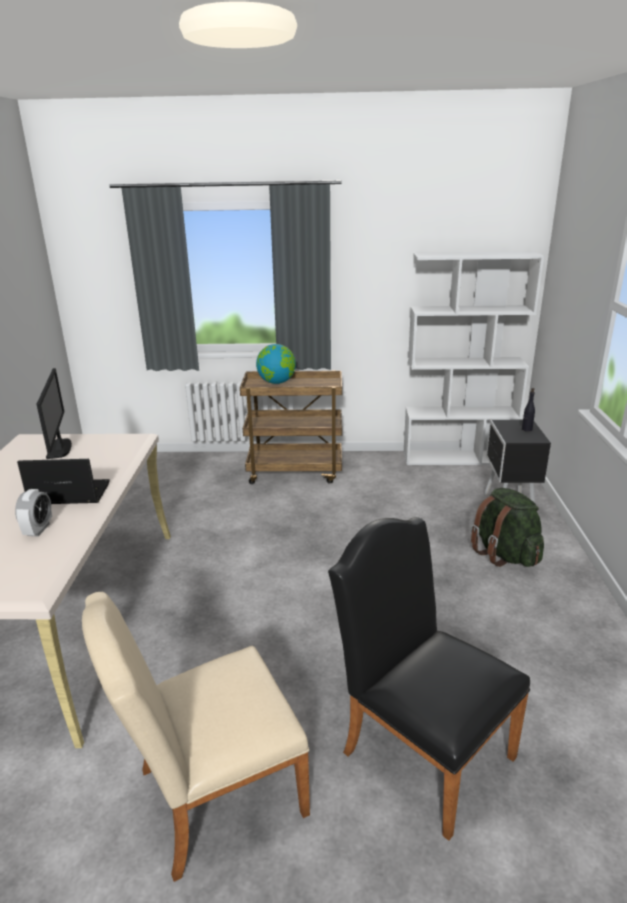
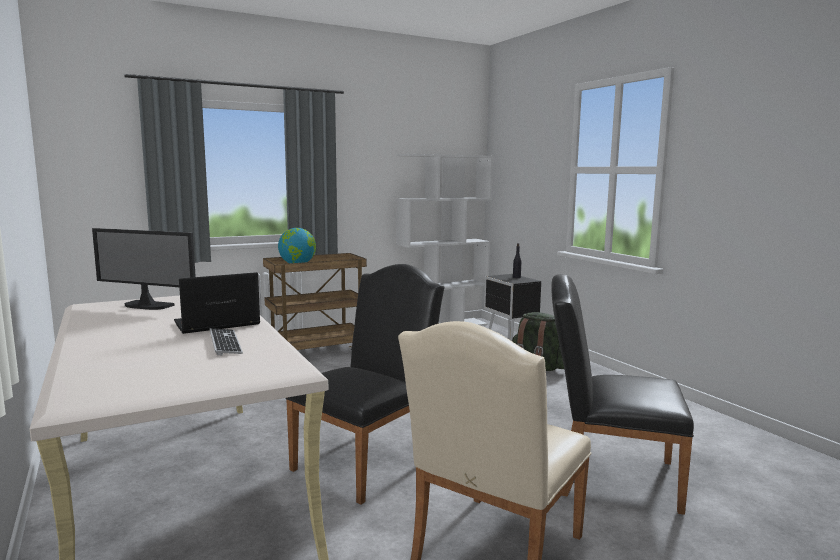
camera: 30 degrees left, 15 degrees down
alarm clock [15,489,52,536] -> keyboard [210,328,243,356]
monitor [36,368,72,459] -> monitor turned 150 degrees clockwise [92,228,196,310]
none -> black chair [285,264,444,505]

